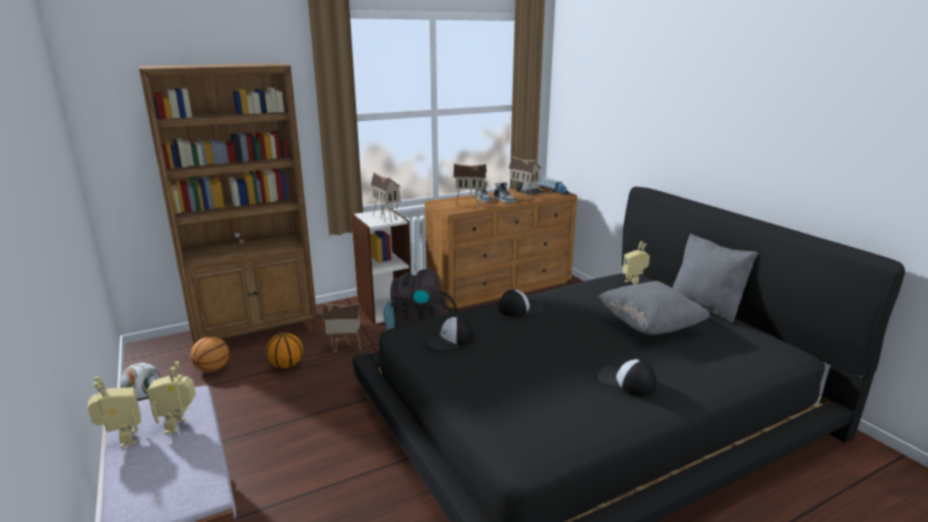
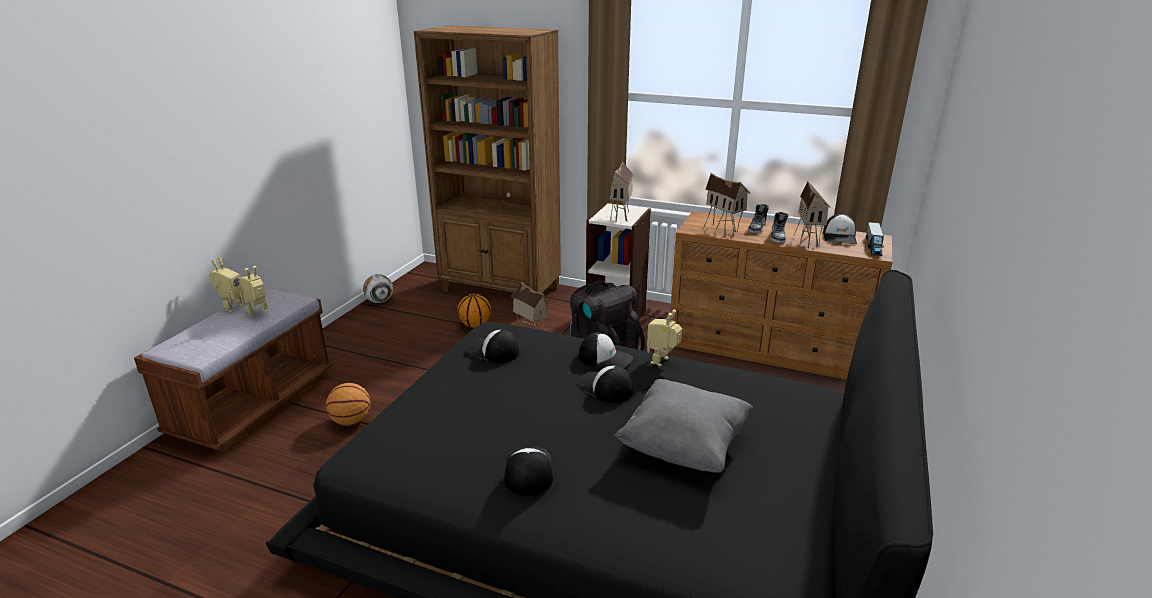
camera: 50 degrees right, 5 degrees up
basketball [190,336,229,372] -> basketball moved to [326,383,371,426]
toy robot [623,241,650,285] -> toy robot moved to [647,309,682,366]
grey pillow [672,233,758,324] -> none
none -> cap [577,366,633,403]

